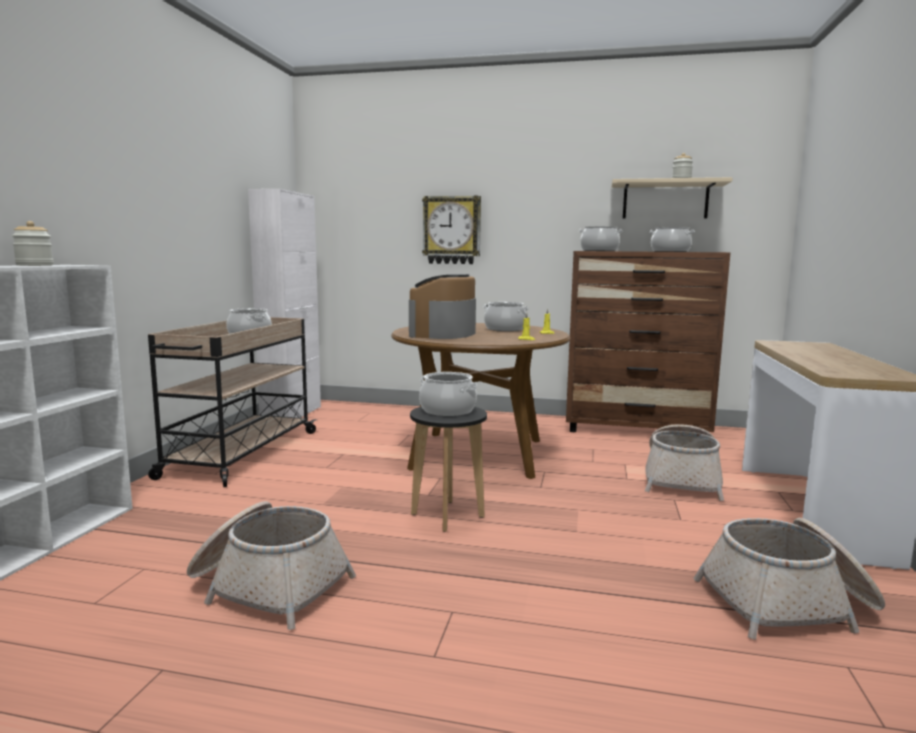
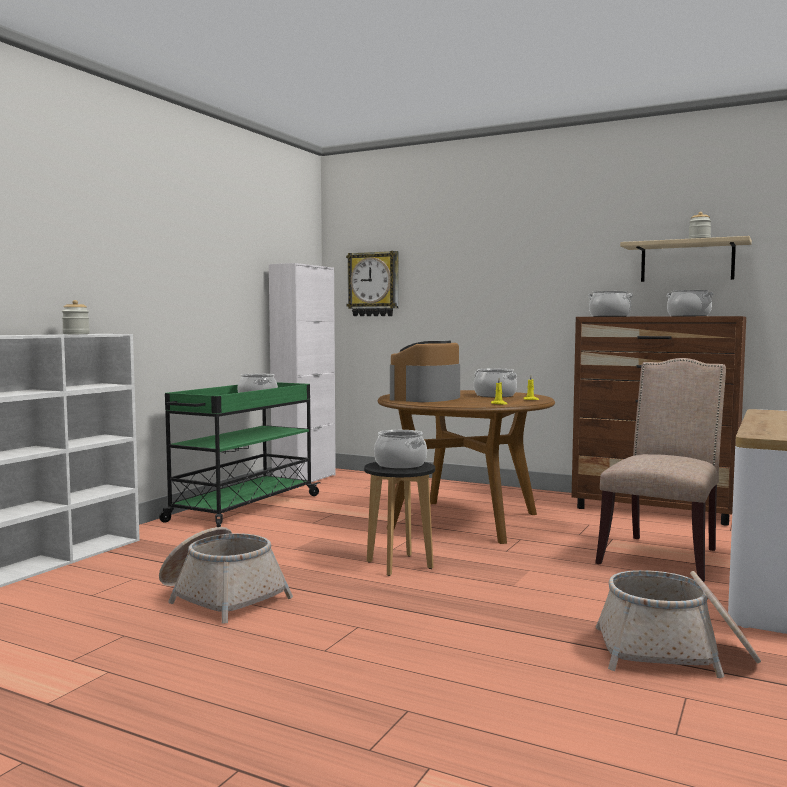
camera: 15 degrees right, 5 degrees down
beige cart [148,317,317,487] -> green cart [159,382,320,527]
wall clock [422,196,481,264] -> wall clock moved to [346,251,399,316]
basket [645,424,724,501] -> beige chair [595,358,726,582]

